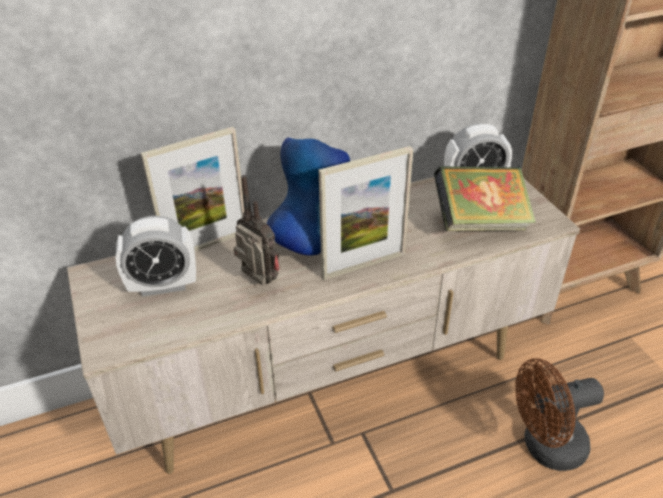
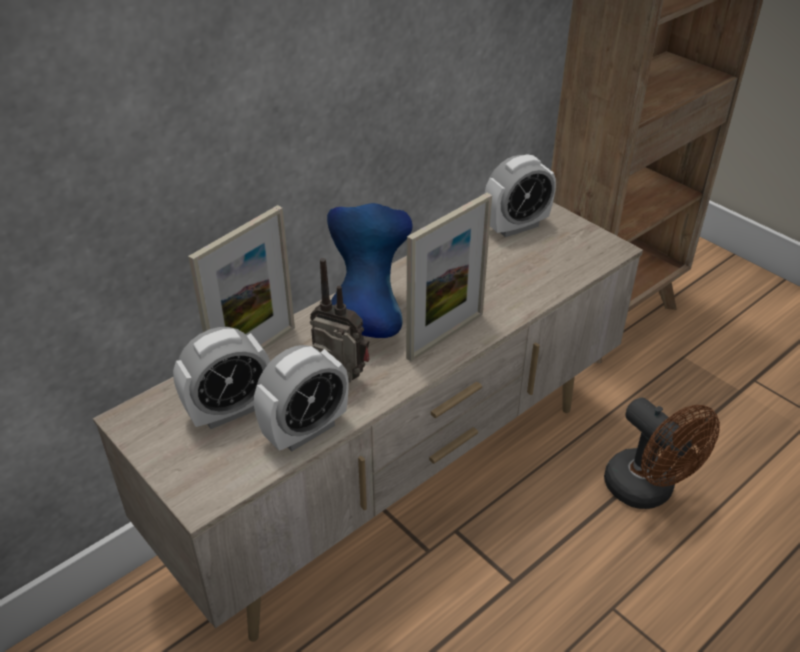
camera: 20 degrees left, 0 degrees up
book [434,166,536,231] -> none
brown fan [515,358,604,471] -> brown fan turned 90 degrees counterclockwise [604,397,720,509]
none -> alarm clock [254,345,349,451]

